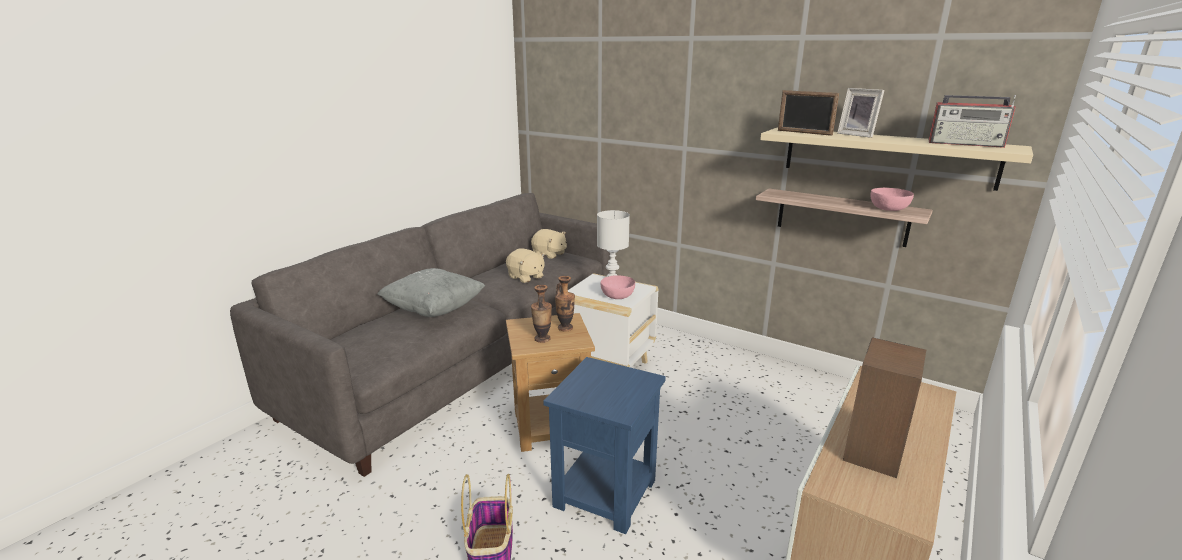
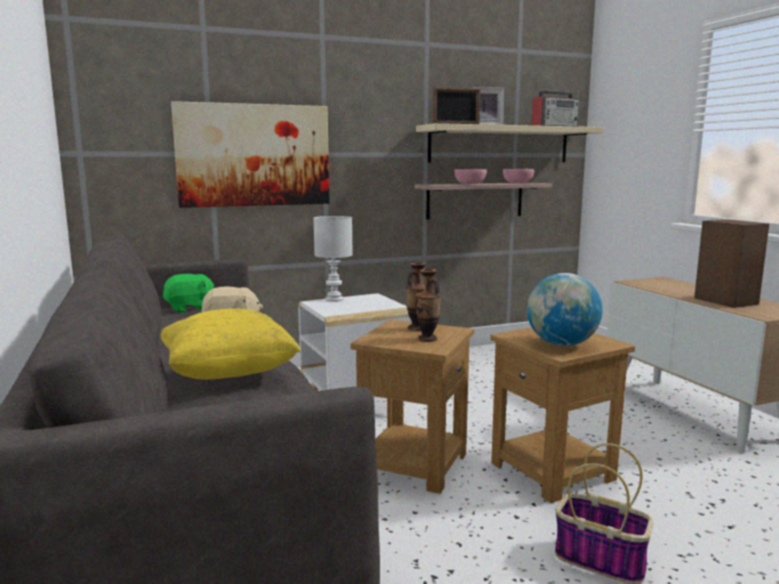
camera: 55 degrees left, 10 degrees down
grey pillow [377,268,485,317] -> yellow pillow [160,309,301,379]
beige plush toy [531,229,567,259] -> green plush toy [162,274,215,313]
blue side table [543,357,666,534] -> brown side table [490,327,635,503]
pink bowl [601,275,635,299] -> pink bowl moved to [455,169,487,184]
none -> picture [171,101,330,208]
none -> globe [527,273,603,346]

